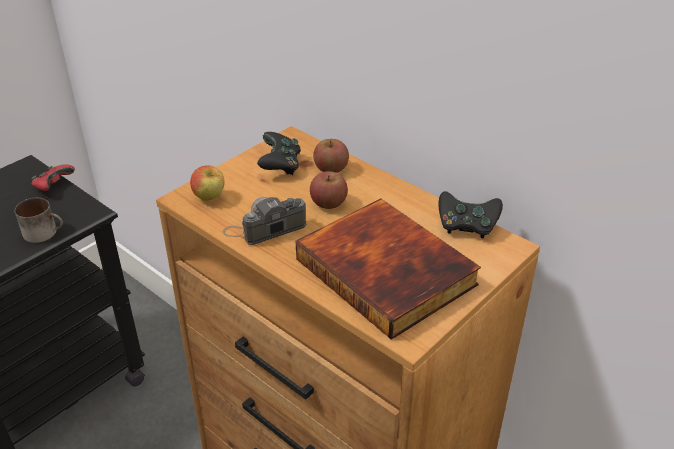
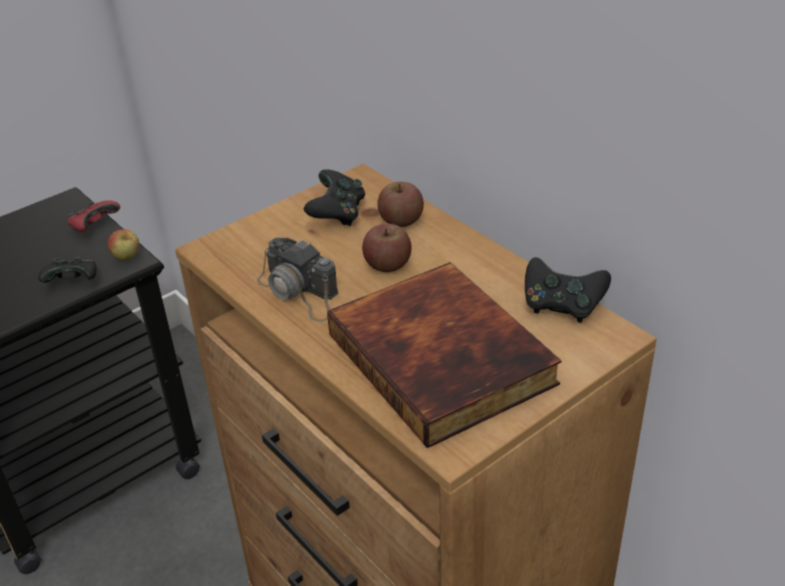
camera: 10 degrees right, 0 degrees up
mug [15,198,63,243] -> black game controller [38,257,97,283]
apple [190,165,225,201] -> apple moved to [108,229,139,261]
camera [222,197,306,245] -> camera turned 120 degrees counterclockwise [257,237,338,322]

